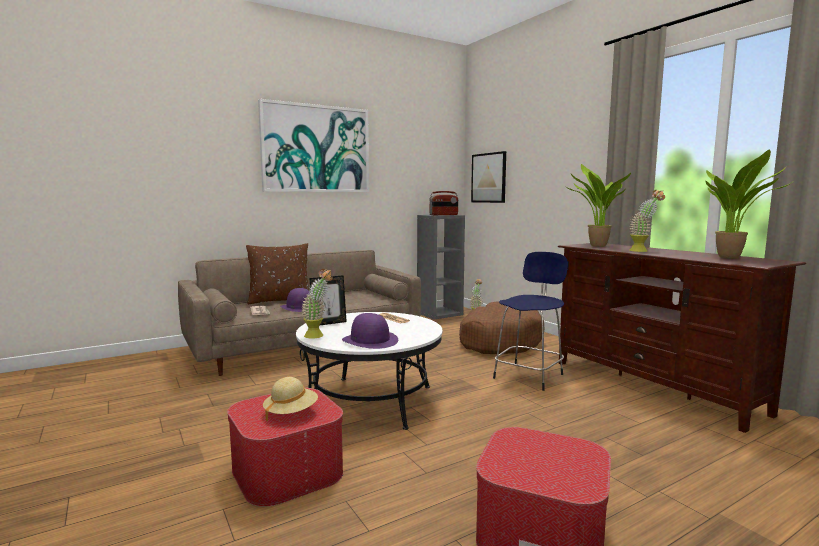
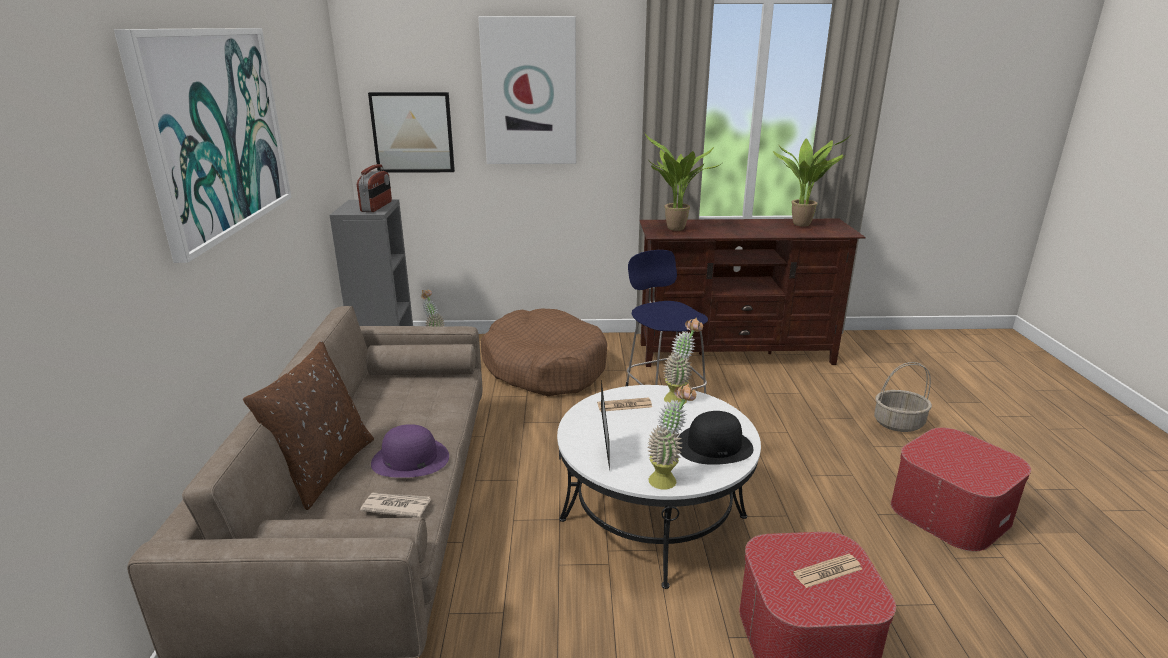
camera: 60 degrees left, 15 degrees up
beige hat [263,377,318,421] -> newspaper [793,554,862,588]
purple hat [342,313,398,349] -> black hat [678,411,753,465]
potted plant [629,190,665,252] -> potted plant moved to [663,318,703,404]
none -> picture [478,16,576,164]
none -> basket [874,362,932,432]

